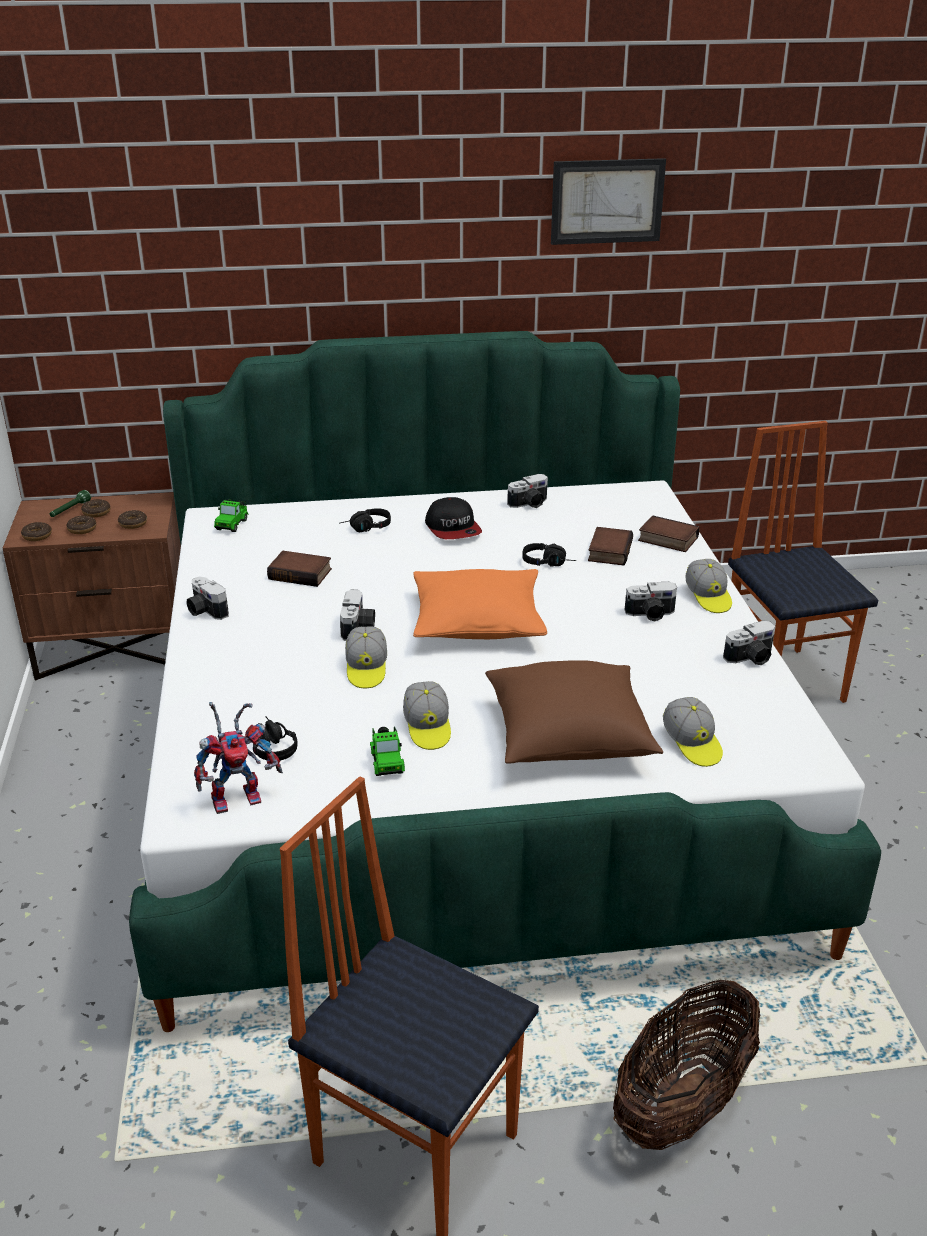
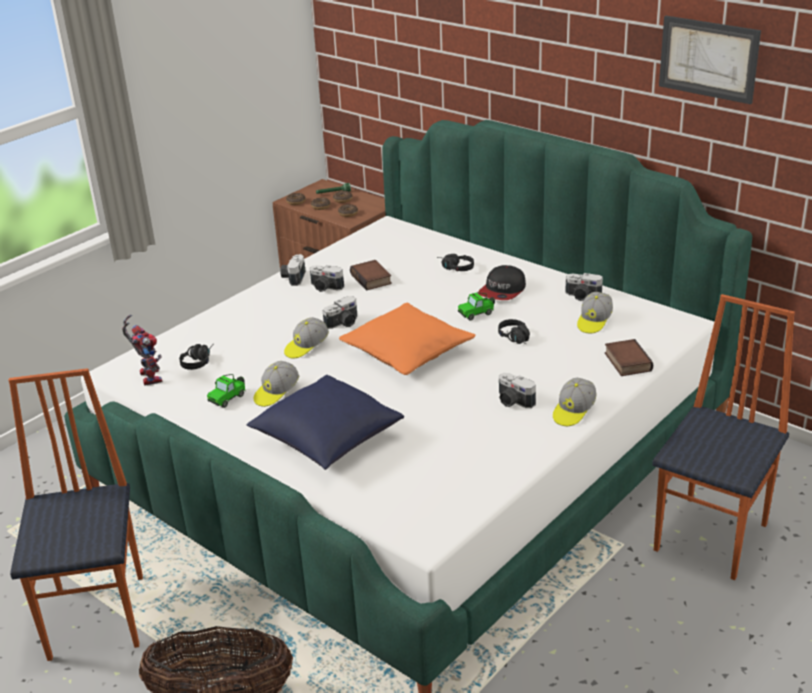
camera: 50 degrees right, 0 degrees up
toy robot [194,702,283,814] -> toy robot turned 135 degrees counterclockwise [122,315,162,386]
toy car [214,499,249,532] -> toy car moved to [458,292,495,321]
brown pillow [485,660,663,763] -> blue pillow [247,375,404,470]
book [588,527,633,565] -> none
cap [663,697,723,767] -> cap moved to [577,292,613,334]
camera [723,621,775,665] -> camera moved to [310,265,344,292]

